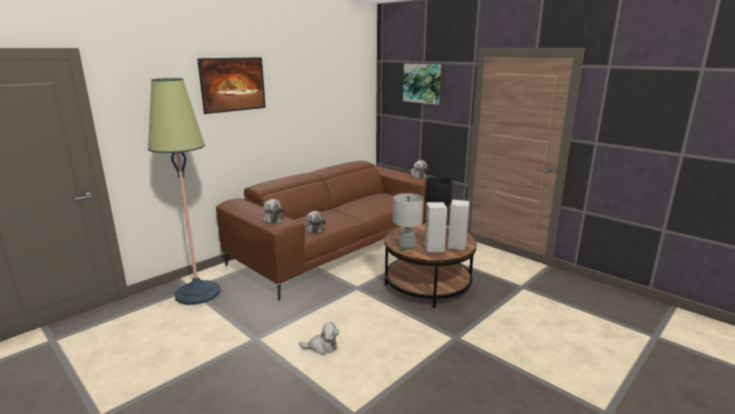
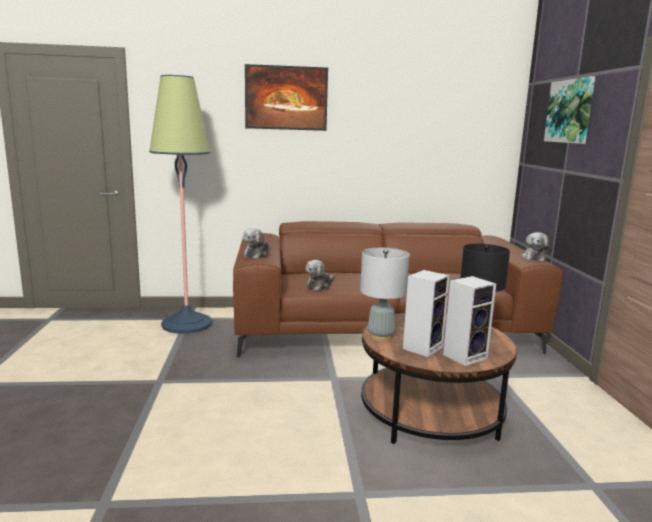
camera: 40 degrees right, 5 degrees down
plush toy [299,322,339,355] -> none

